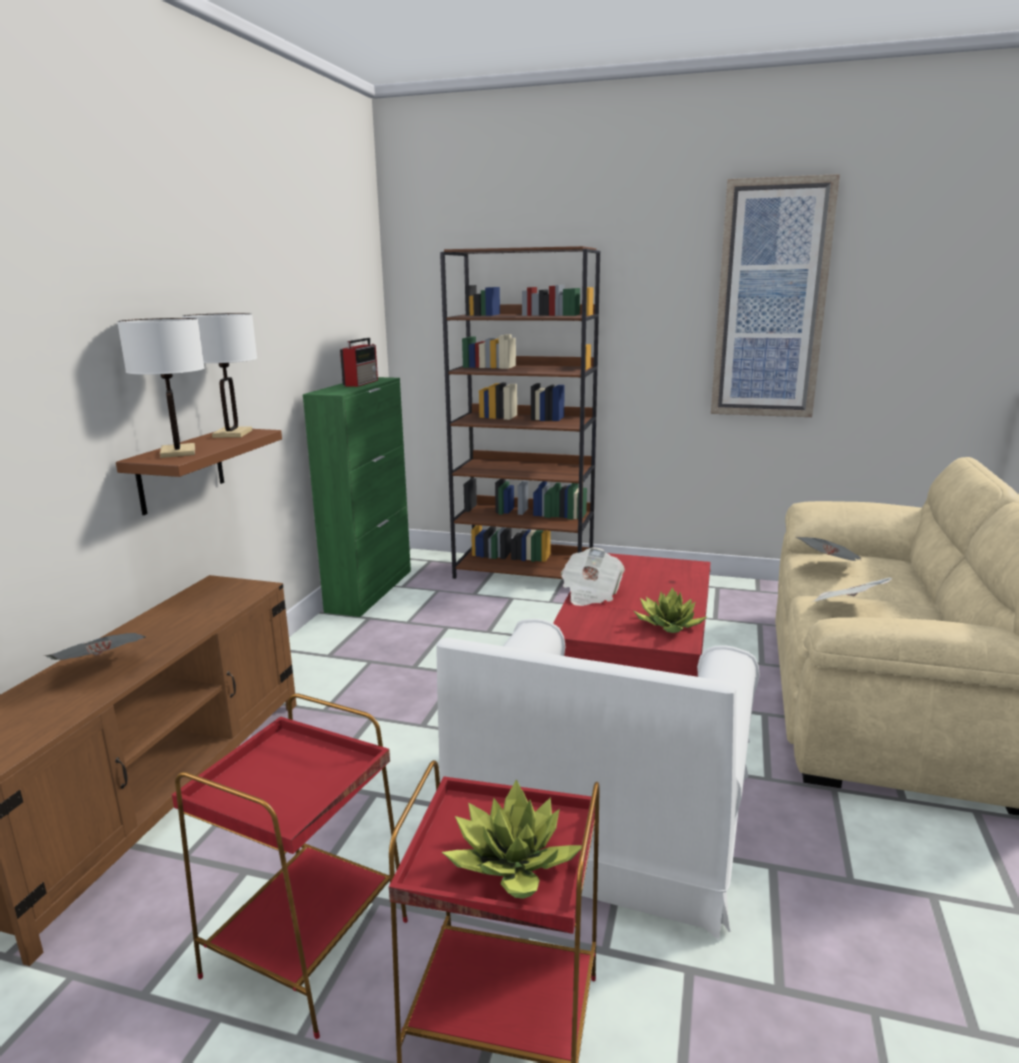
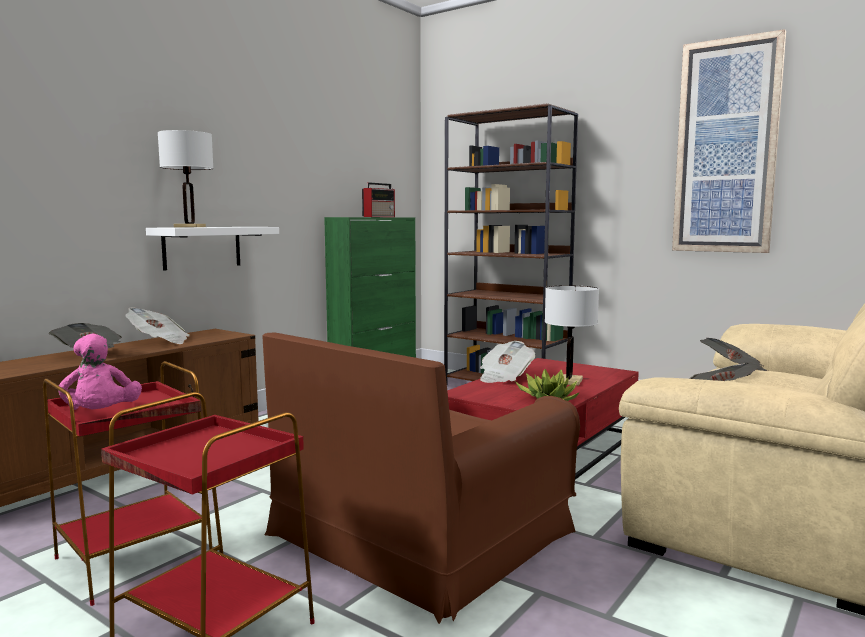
camera: 20 degrees right, 10 degrees down
brown shelf [116,429,282,515] -> white shelf [146,227,279,270]
white table lamp [182,313,257,438] -> white table lamp moved to [545,285,599,386]
white armchair [436,619,760,940] -> brown armchair [262,333,580,624]
potted plant [442,779,582,899] -> none
none -> pink plush toy [58,334,142,410]
none -> newspaper [126,307,190,344]

